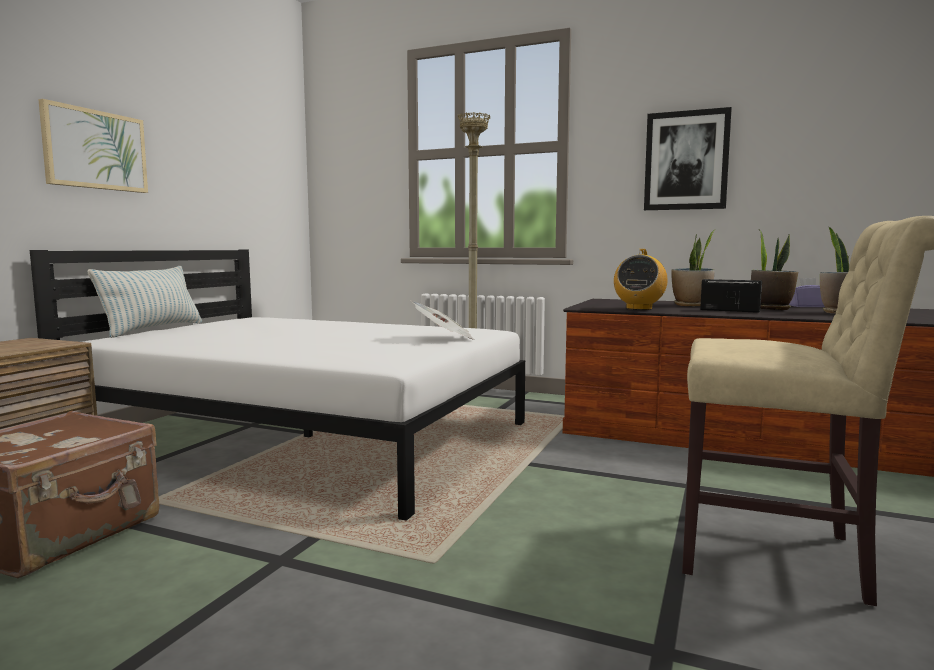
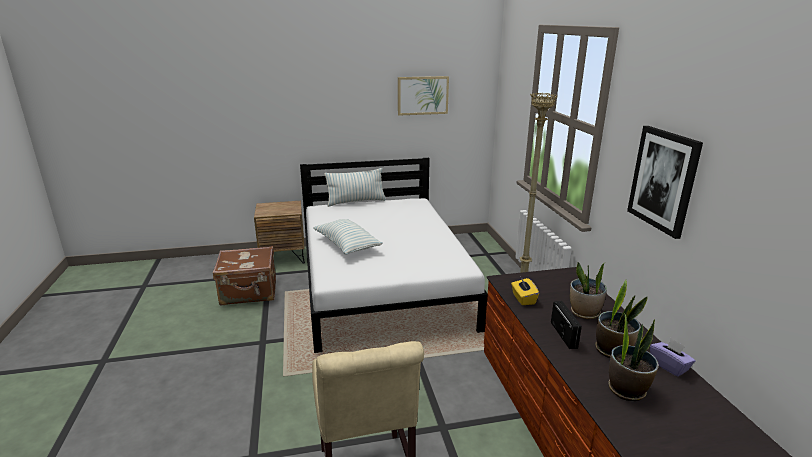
camera: 55 degrees right, 15 degrees up
picture [38,99,148,193] -> picture moved to [398,76,449,116]
newspaper [411,301,475,340] -> none
radio [614,249,668,310] -> yellow tissue box [511,278,539,305]
none -> pillow [313,219,383,255]

